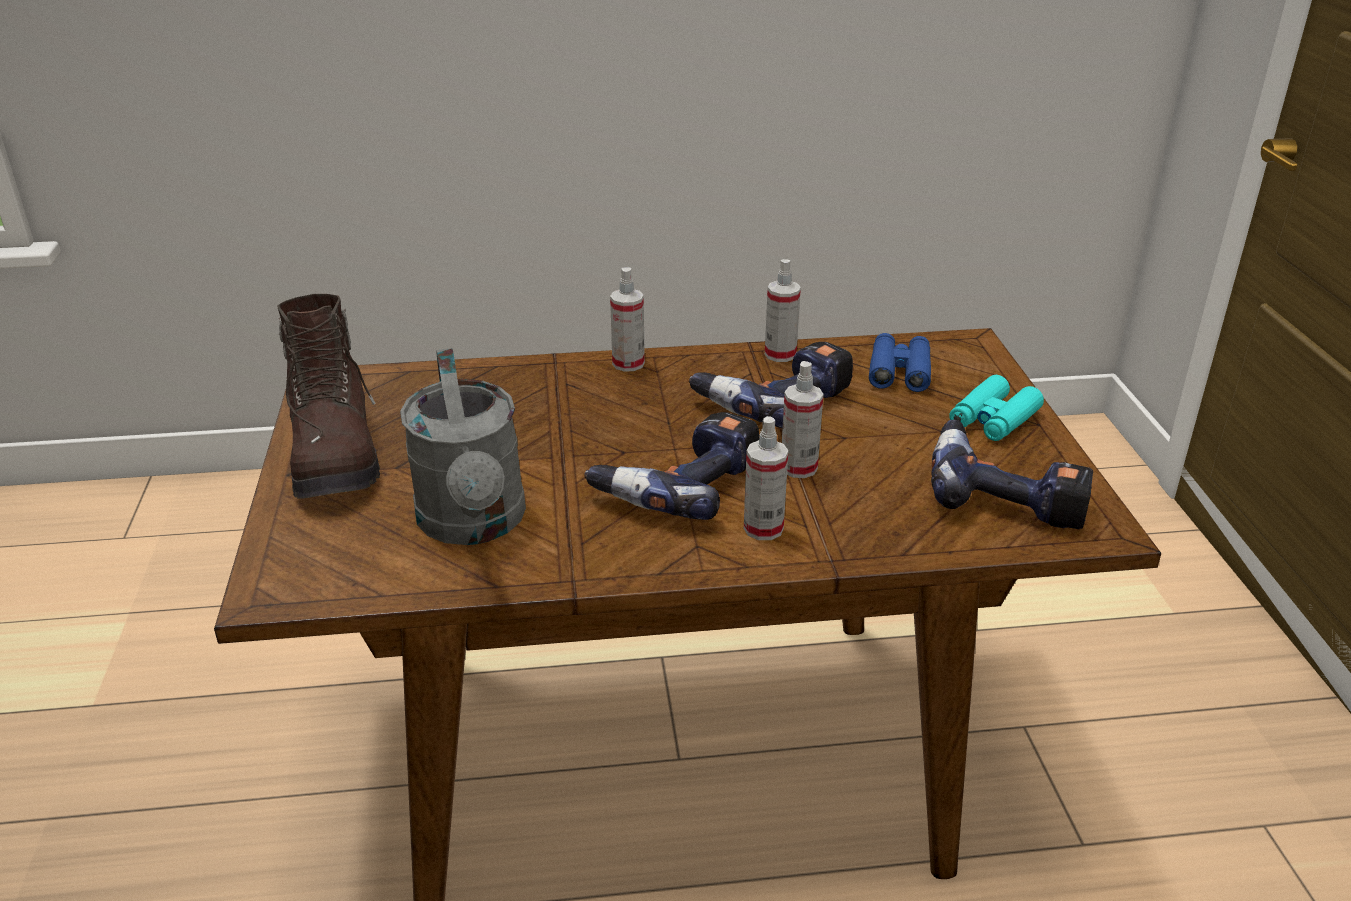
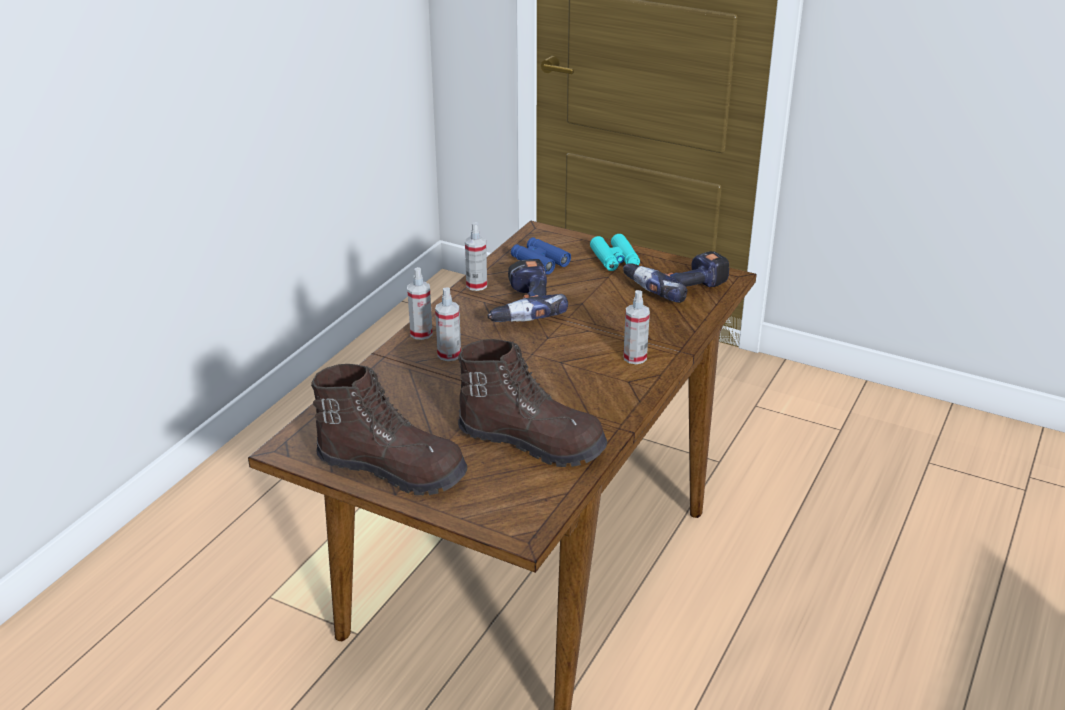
camera: 55 degrees left, 0 degrees up
grey watering can [400,348,526,545] -> brown boot [458,339,607,467]
power drill [584,412,759,520] -> none
spray bottle [782,361,823,478] -> spray bottle moved to [435,287,461,361]

